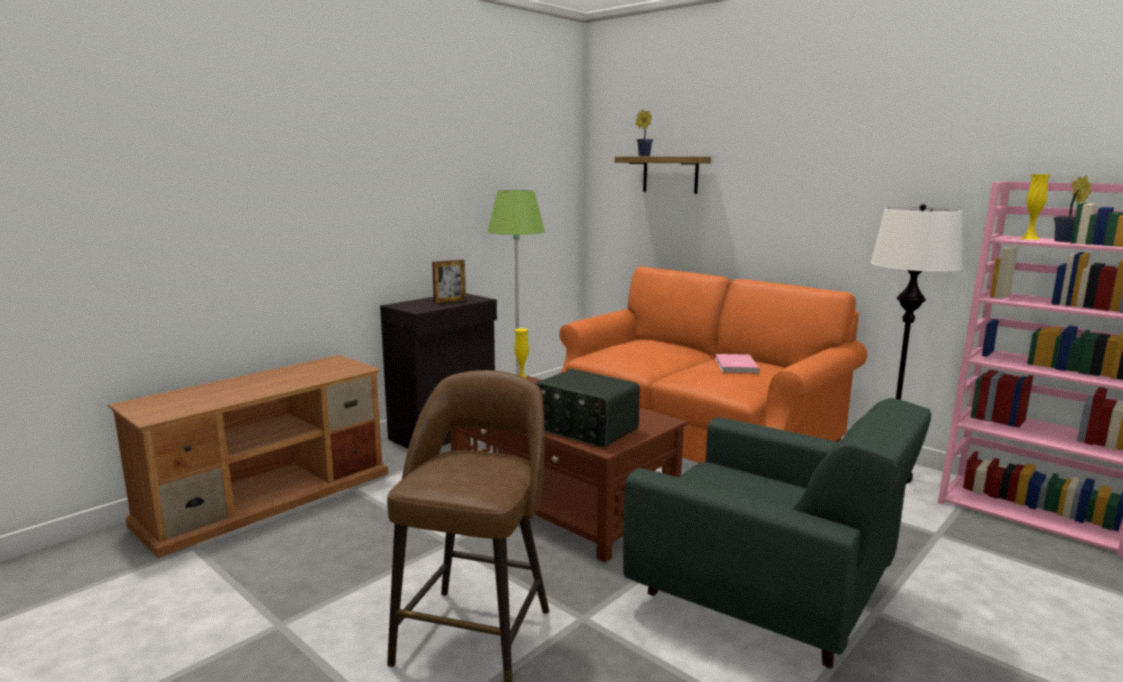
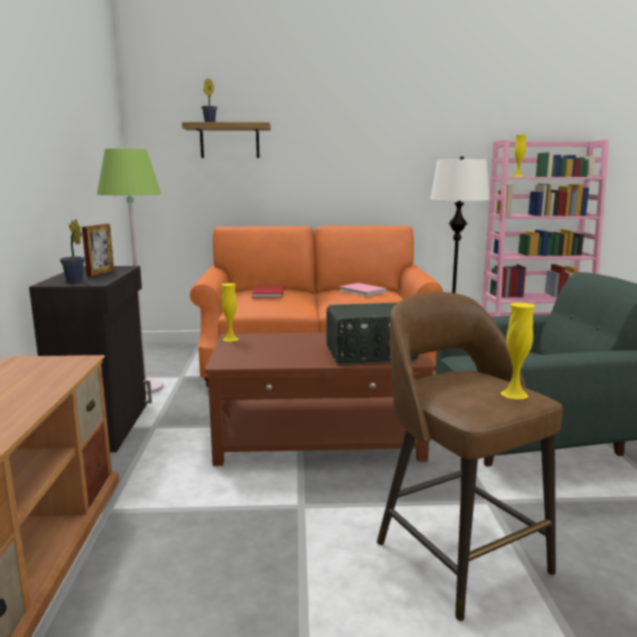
camera: 45 degrees left, 0 degrees up
potted plant [1054,175,1091,242] -> potted plant moved to [60,219,85,282]
none -> red book [252,286,284,298]
none -> yellow vase [501,302,535,400]

